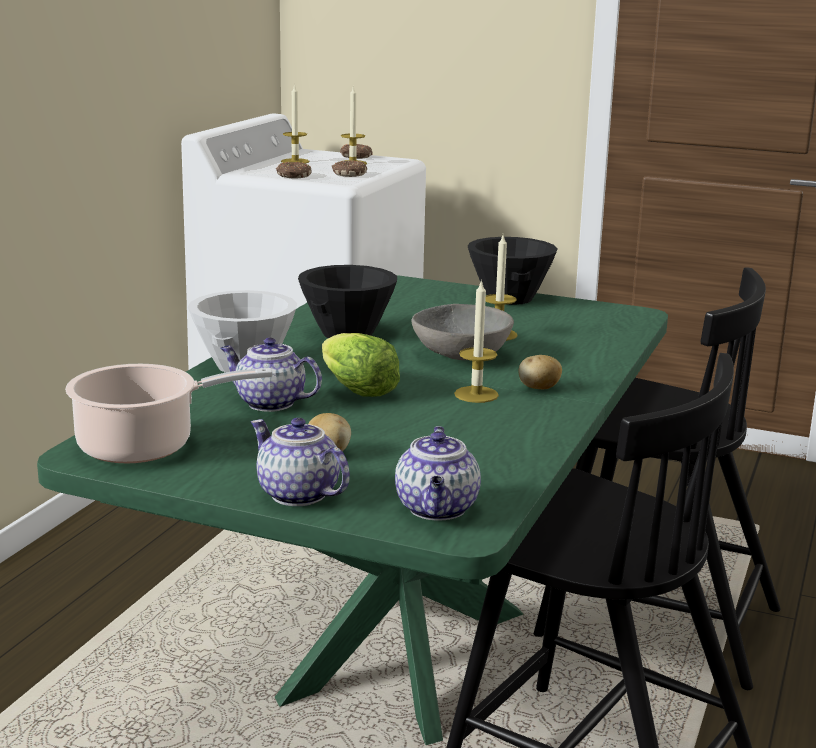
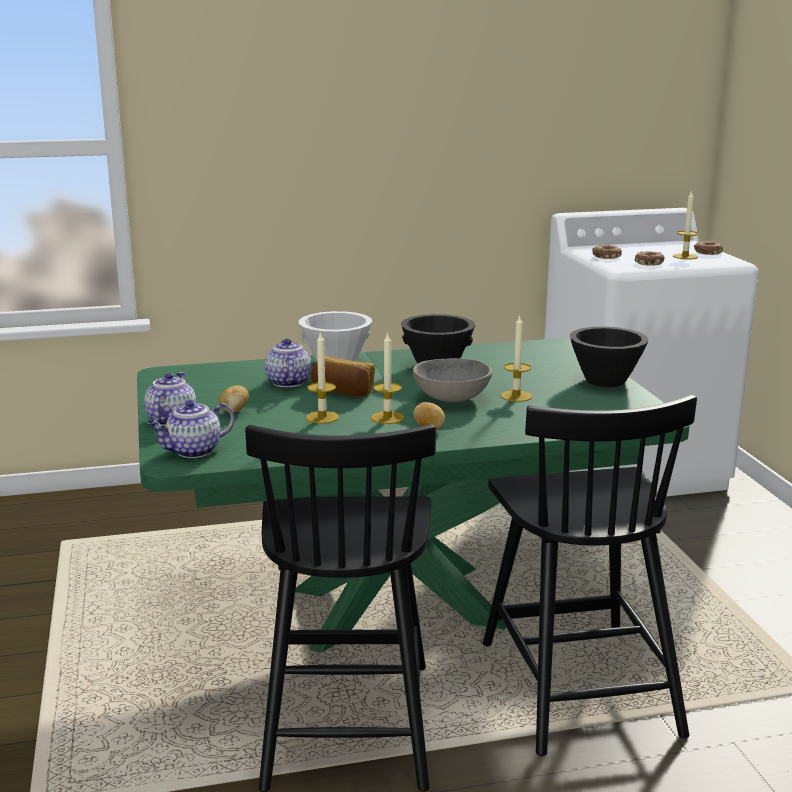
camera: 55 degrees right, 0 degrees up
cooking pot [65,364,272,463] -> none
candle [281,84,309,164] -> candle moved to [306,331,339,424]
lettuce [322,333,400,397] -> bread [311,356,375,397]

